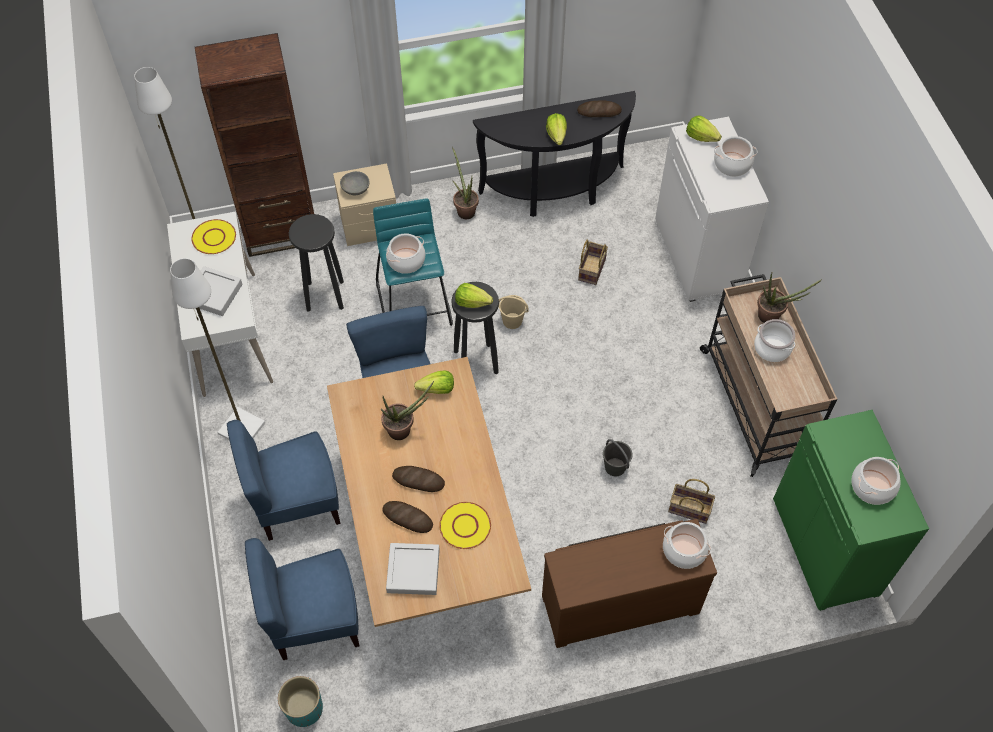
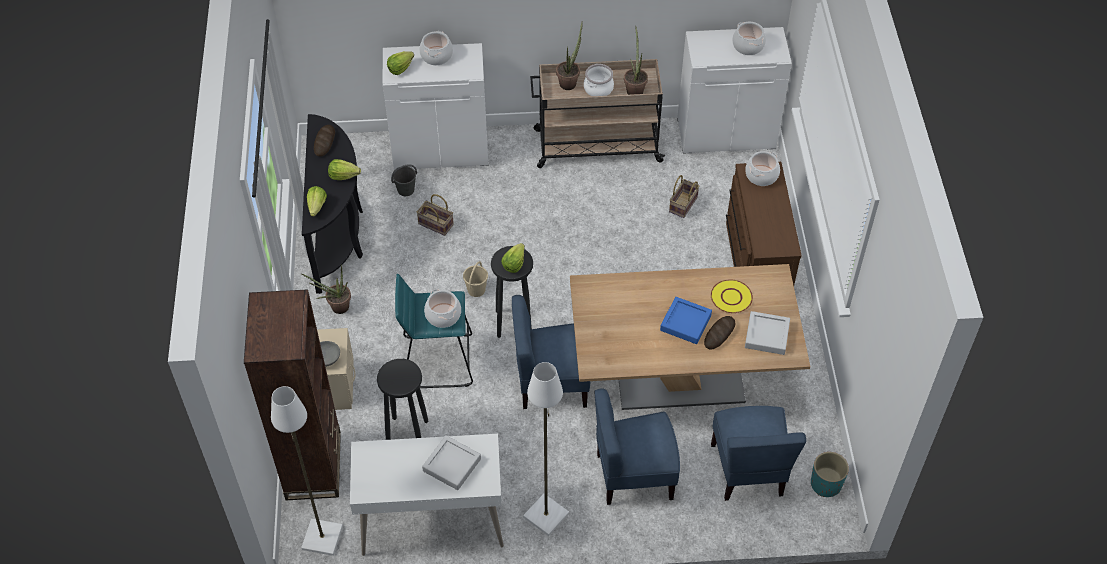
camera: 80 degrees left, 5 degrees down
yellow plate [191,219,236,254] -> none
blue chair [227,420,341,541] -> blue chair turned 90 degrees clockwise [594,388,680,505]
potted plant [381,381,434,440] -> potted plant moved to [624,25,648,95]
bread [392,466,445,492] -> blue tray [660,297,712,344]
lettuce [414,370,454,394] -> lettuce moved to [307,186,327,217]
grey bucket [603,439,632,477] -> grey bucket moved to [391,164,417,196]
green cabinet [773,410,929,611] -> white cabinet [677,27,792,154]

